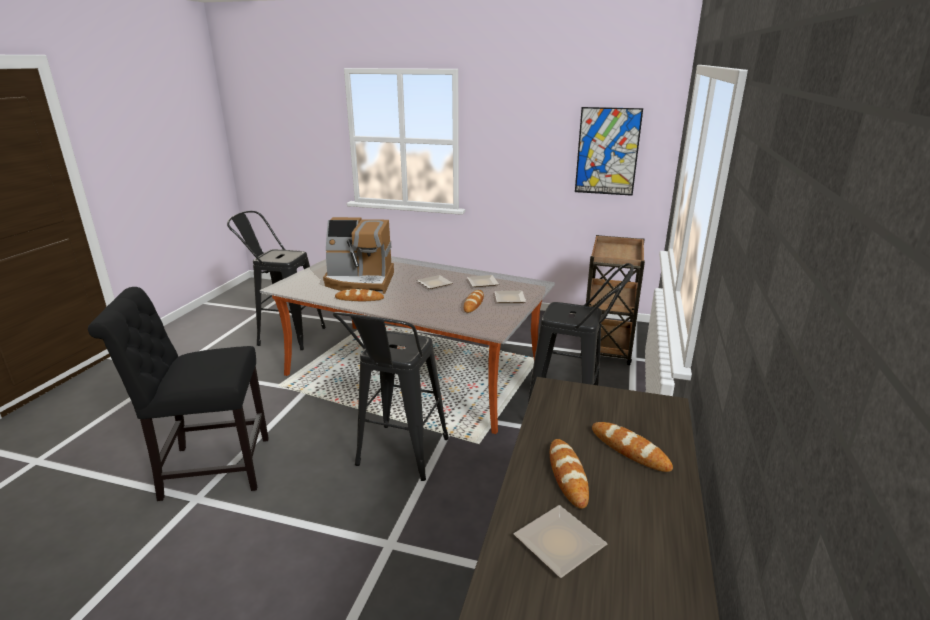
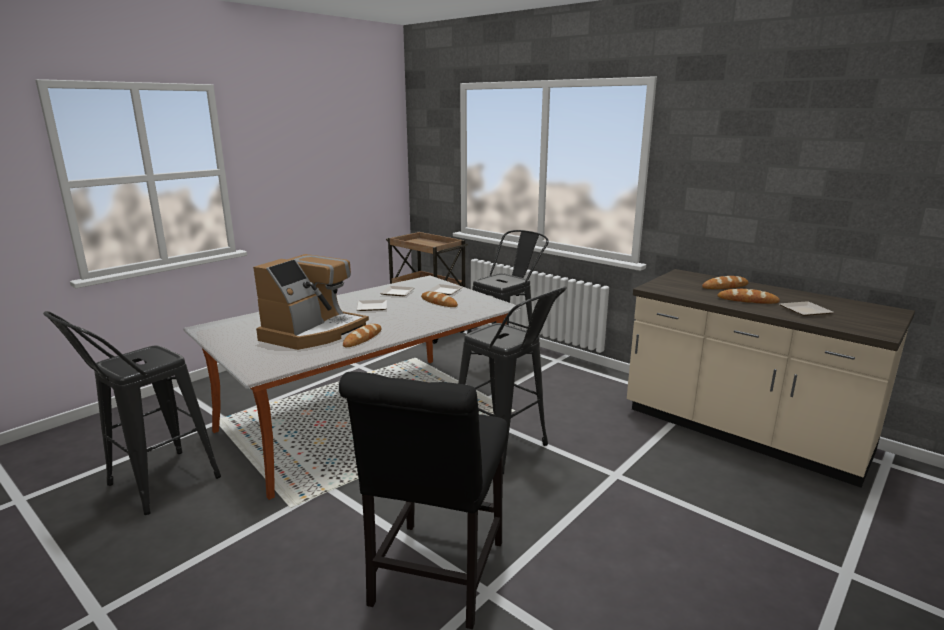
camera: 65 degrees left, 5 degrees down
picture [575,107,643,196] -> none

